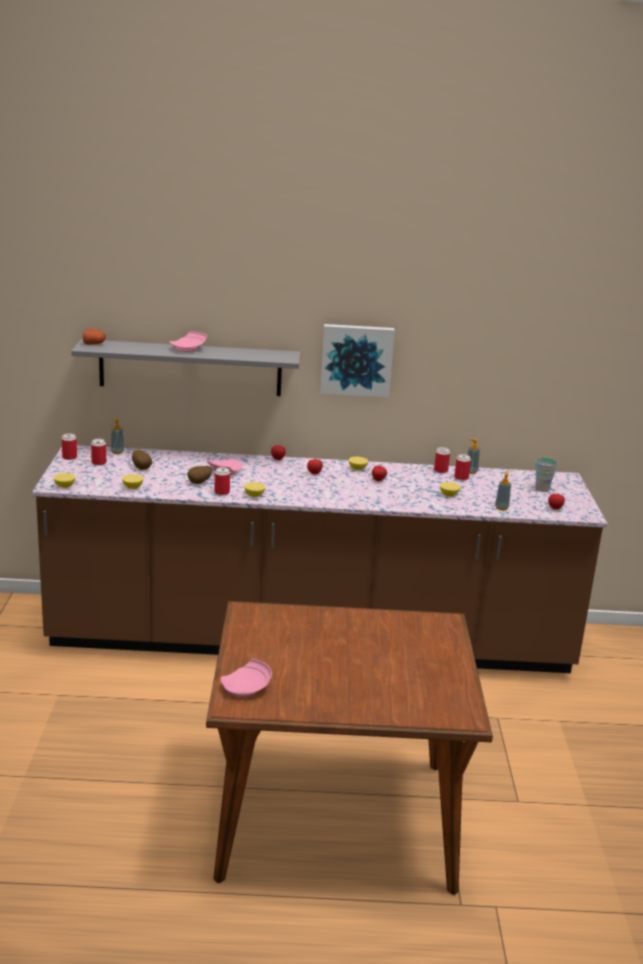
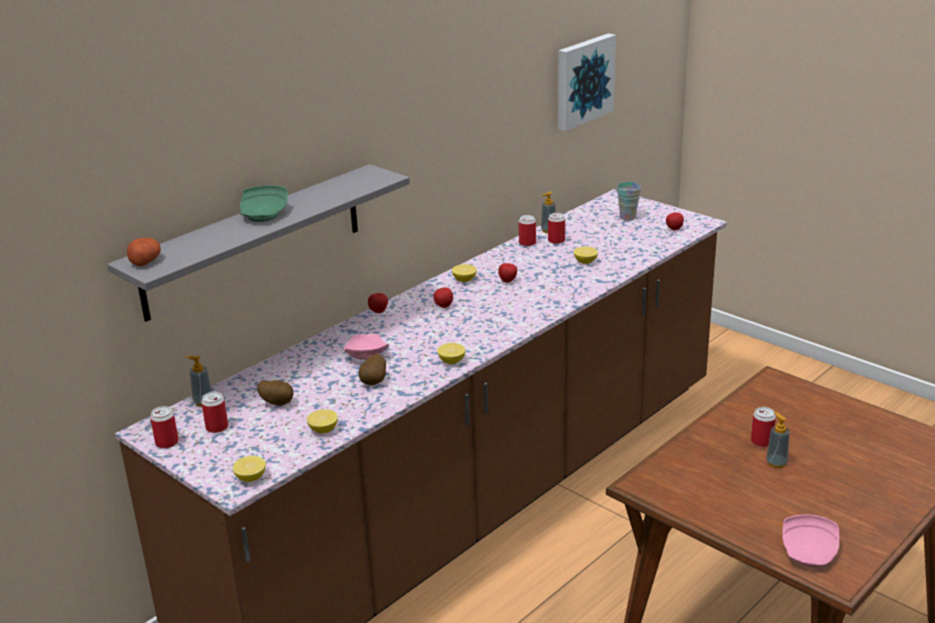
camera: 45 degrees left, 5 degrees up
pink plate [170,331,207,352] -> green plate [240,185,288,222]
can [214,467,230,495] -> can moved to [751,407,776,447]
picture [320,324,395,397] -> picture moved to [558,33,616,131]
soap dispenser [495,471,511,510] -> soap dispenser moved to [766,412,790,468]

